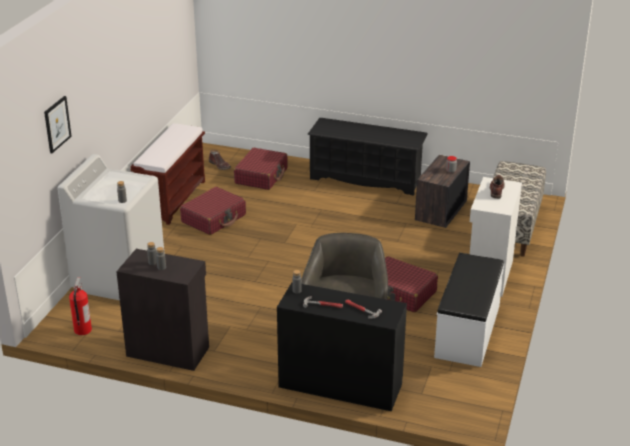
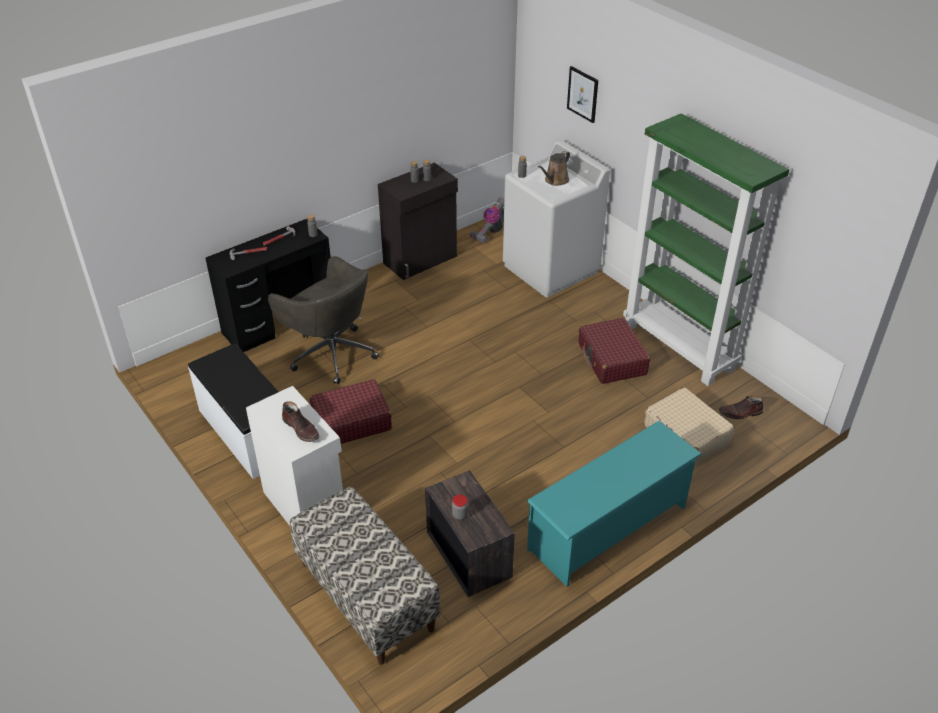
camera: 125 degrees right, 10 degrees up
fire extinguisher [69,277,92,335] -> vacuum cleaner [470,197,504,243]
brown bench [130,123,205,225] -> green bookcase [623,113,789,386]
red suitcase [234,148,288,190] -> beige suitcase [644,387,735,466]
black shoe rack [307,118,428,195] -> turquoise shoe rack [527,420,702,587]
none -> brown watering can [538,151,570,186]

